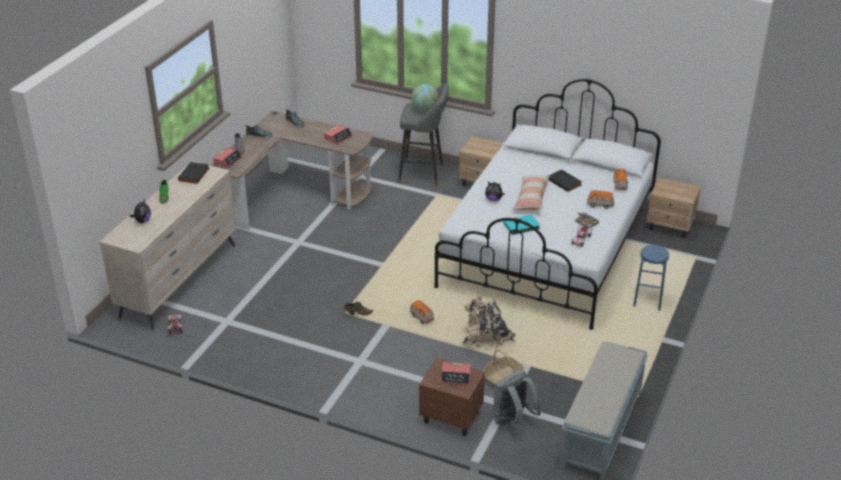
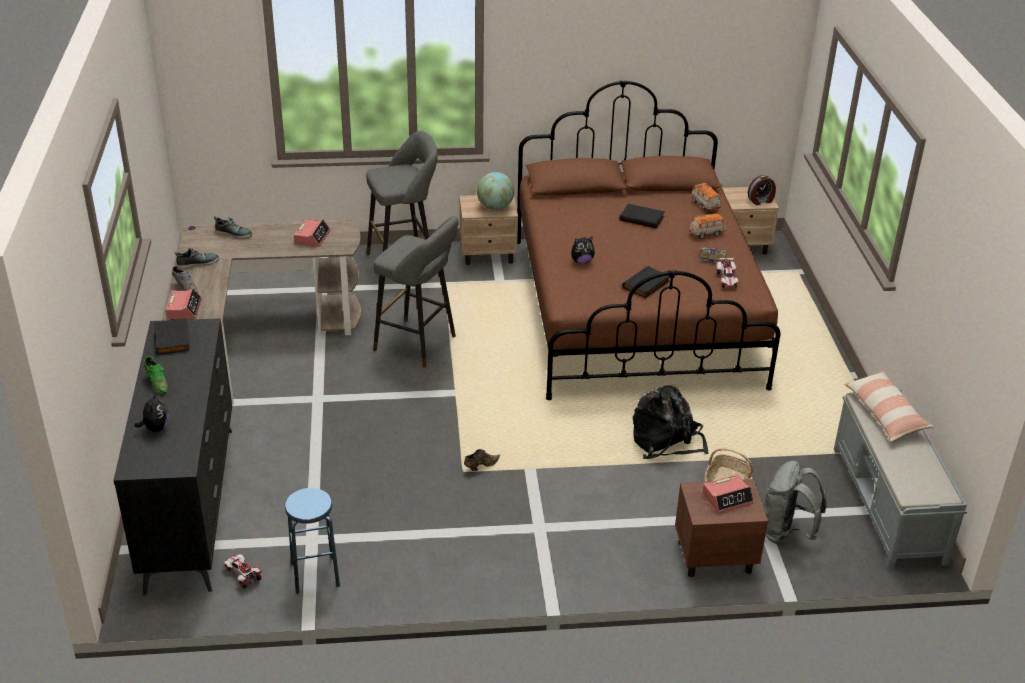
camera: 30 degrees left, 0 degrees up
beige dresser [99,161,236,330] -> black dresser [113,318,232,596]
toy car [409,300,434,324] -> none
globe [411,84,439,112] -> globe moved to [477,172,514,210]
white bed [434,79,661,330] -> brown bed [517,80,780,400]
beige backpack [462,296,516,355] -> black backpack [633,385,709,459]
turquoise book [504,215,540,235] -> black book [623,266,670,298]
pillow [512,175,550,210] -> pillow moved to [844,370,934,442]
blue stool [633,245,669,311] -> blue stool moved to [285,488,340,594]
none -> grey stool [373,216,459,368]
none -> alarm clock [748,175,776,205]

